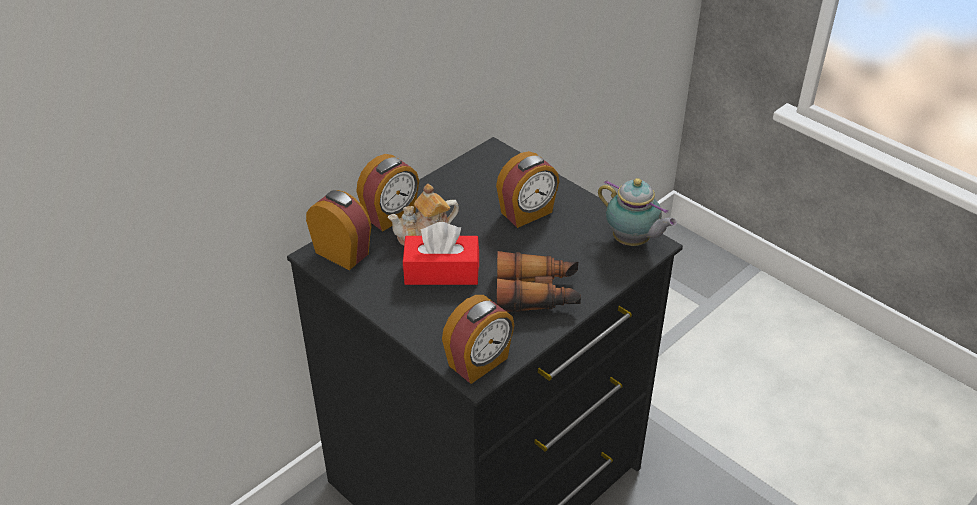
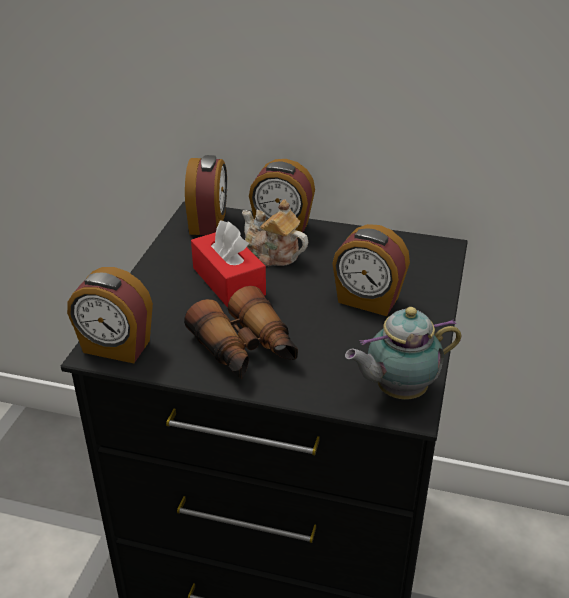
camera: 60 degrees right, 5 degrees down
teapot [598,178,677,246] -> teapot turned 60 degrees clockwise [345,307,461,400]

